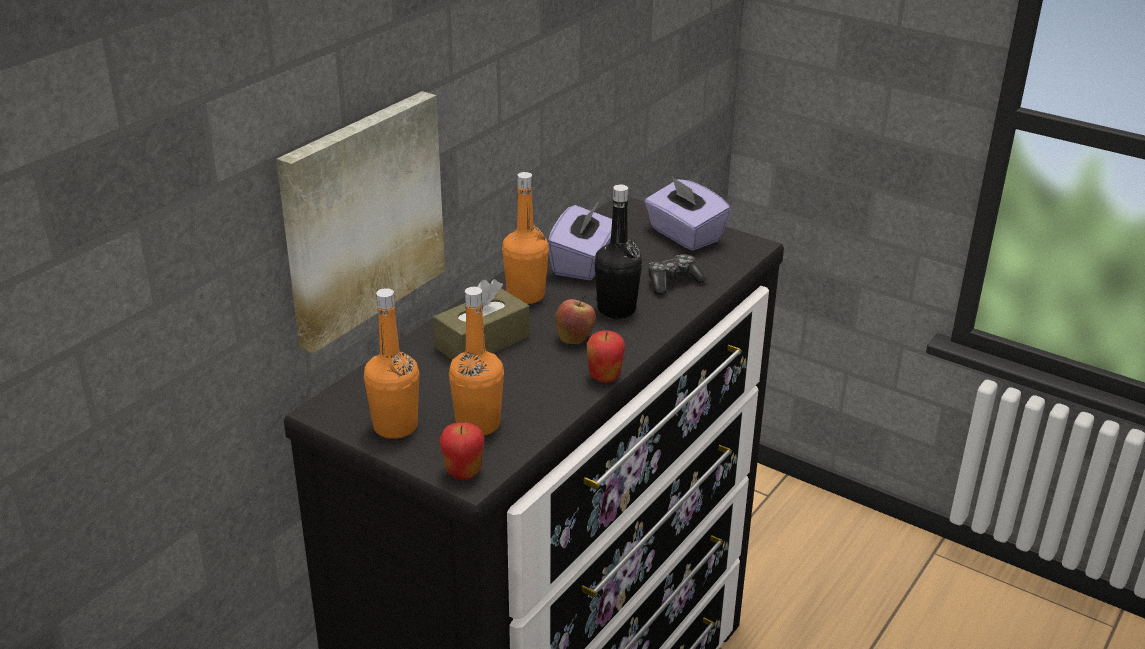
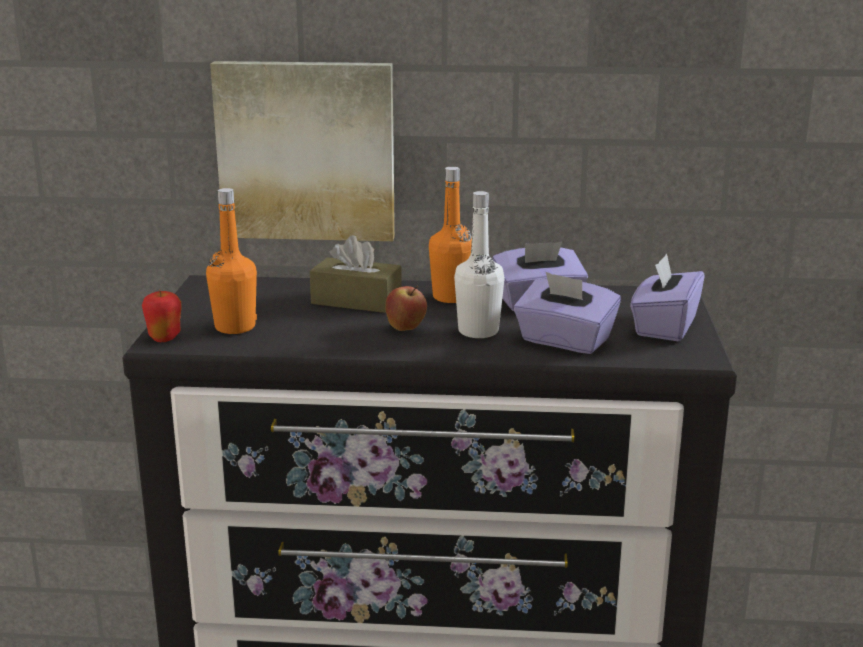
camera: 60 degrees right, 10 degrees down
orange bottle [364,288,419,439] -> none
apple [587,330,625,383] -> none
black bottle [594,185,642,319] -> white bottle [454,191,505,338]
game controller [648,254,707,295] -> purple tissue box [514,272,621,354]

